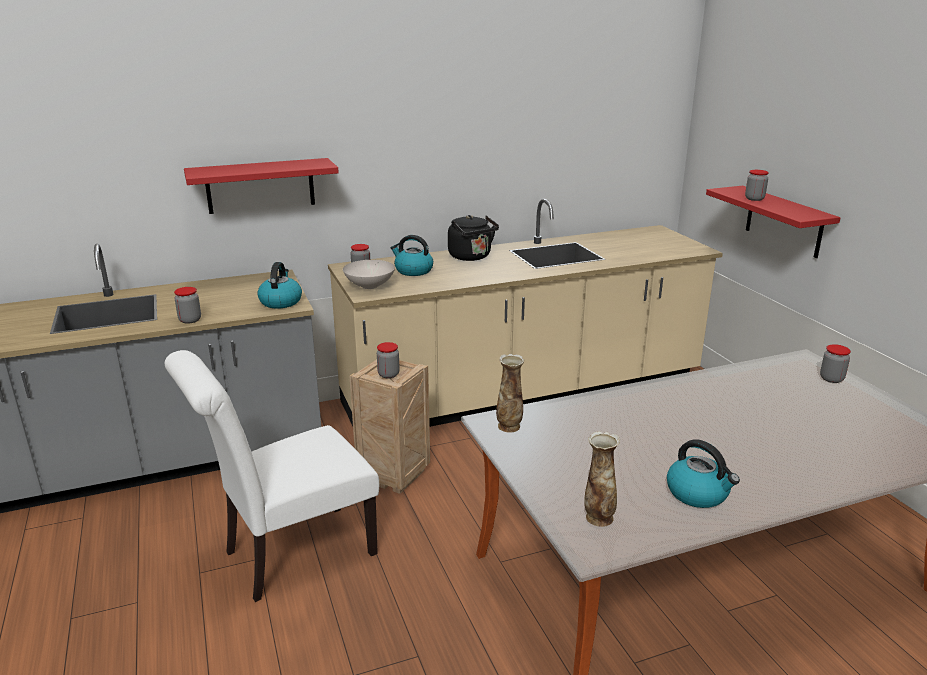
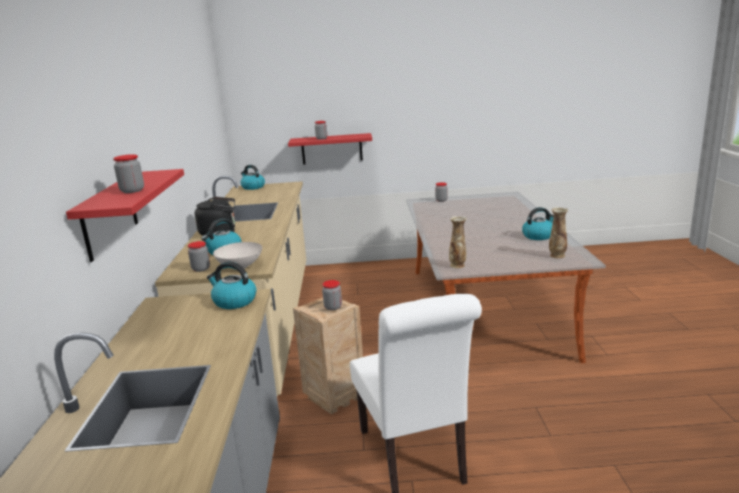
camera: 70 degrees left, 5 degrees down
jar [174,287,201,324] -> jar moved to [113,154,144,193]
none -> kettle [240,165,265,190]

